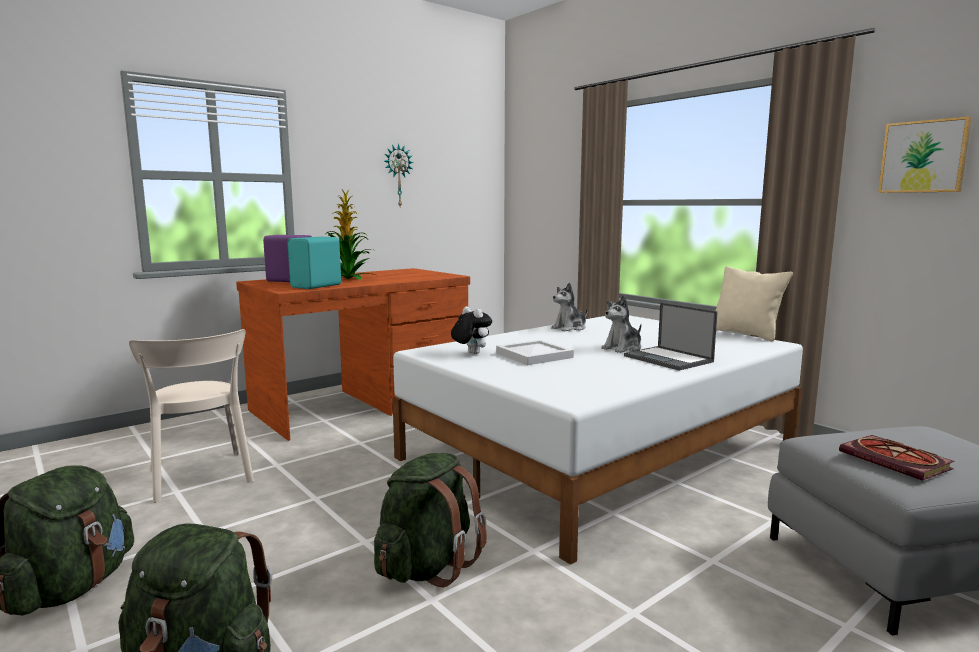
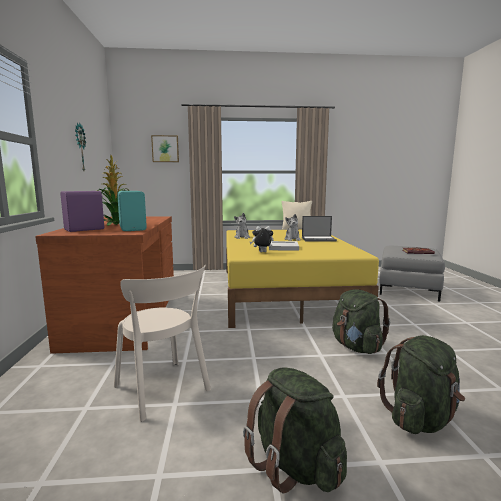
camera: 55 degrees left, 0 degrees up
beige chair [129,329,254,503] -> beige chair turned 45 degrees clockwise [114,265,211,422]
white bed [392,315,803,565] -> yellow bed [226,230,379,328]
picture [878,117,972,193] -> picture moved to [151,135,179,162]

